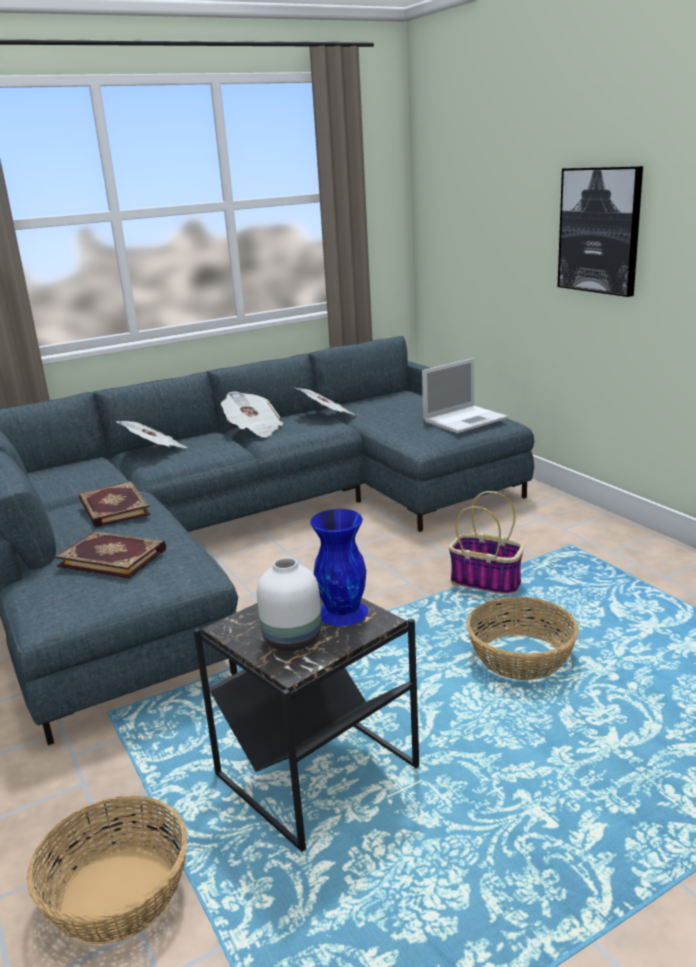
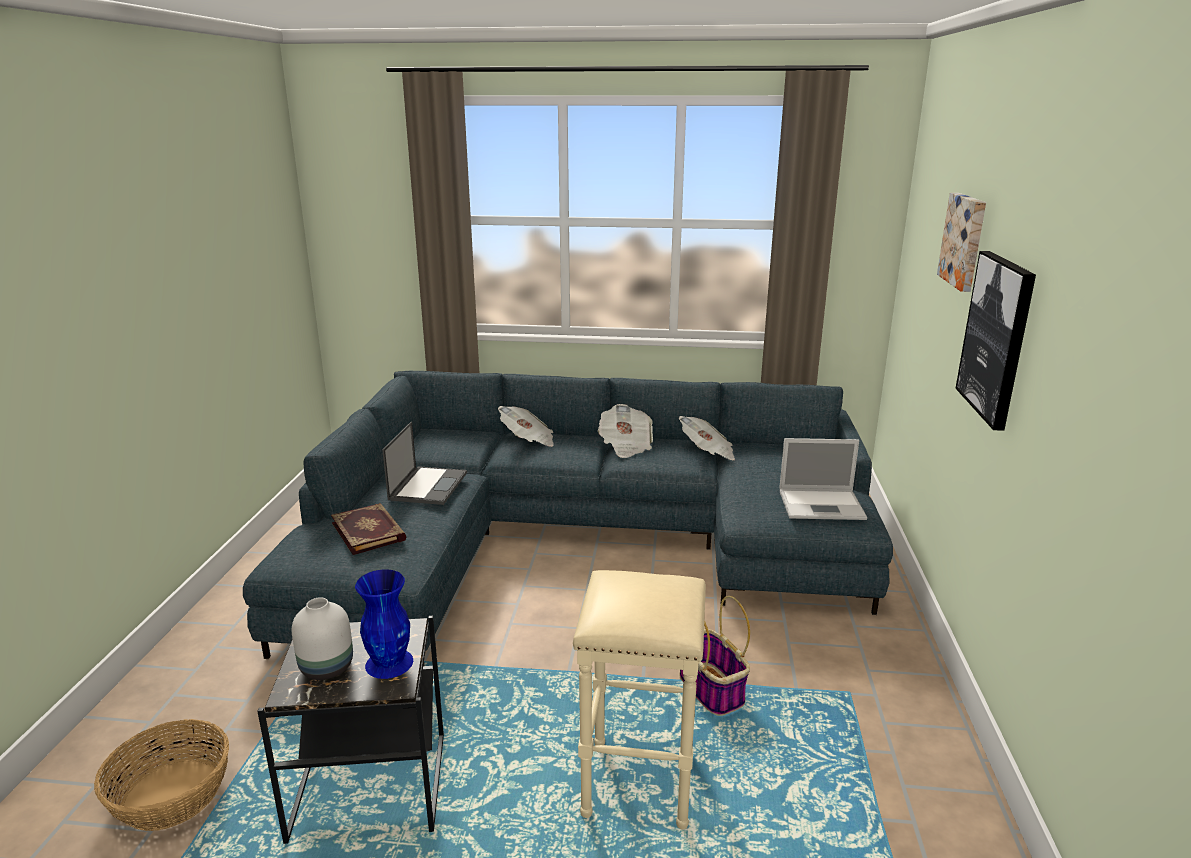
camera: 35 degrees right, 0 degrees up
book [79,482,151,527] -> laptop [382,422,467,505]
basket [466,596,579,680] -> beige stool [573,570,706,830]
none -> picture [937,193,986,292]

